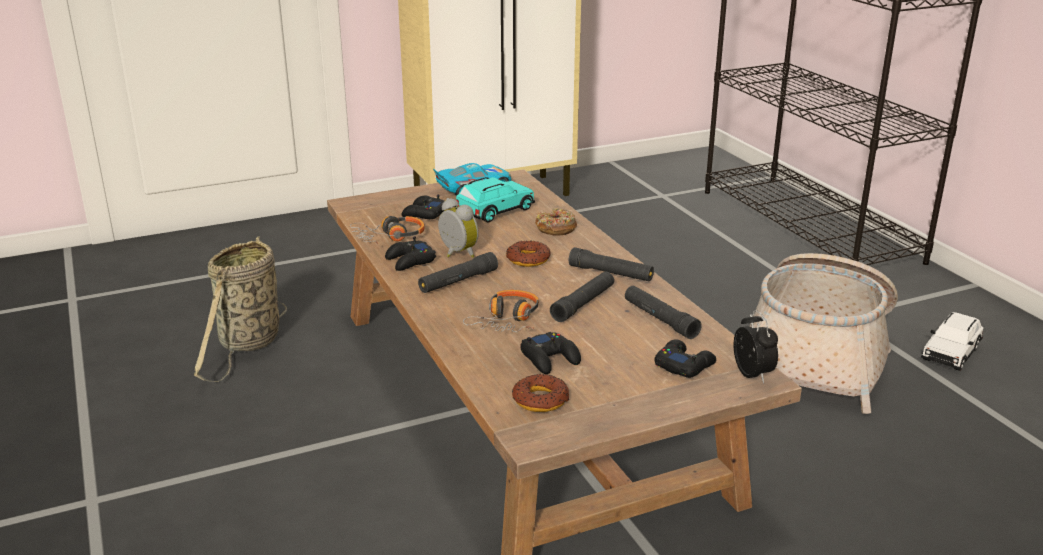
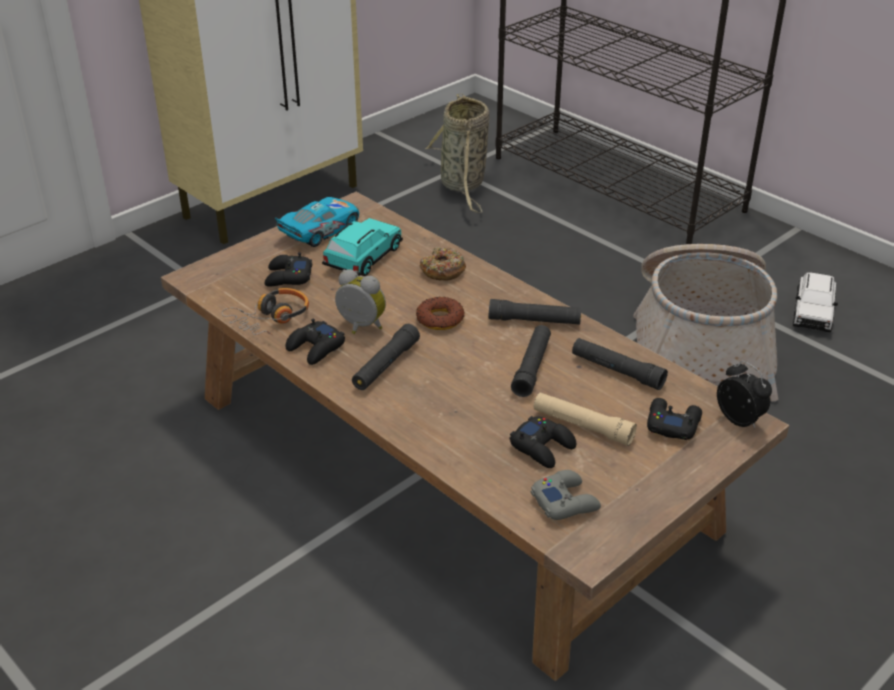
camera: 20 degrees left, 10 degrees up
basket [194,237,287,382] -> basket moved to [425,94,489,213]
headphones [463,290,539,332] -> none
donut [512,374,569,412] -> grey game controller [531,470,601,520]
none -> beige flashlight [534,393,637,446]

